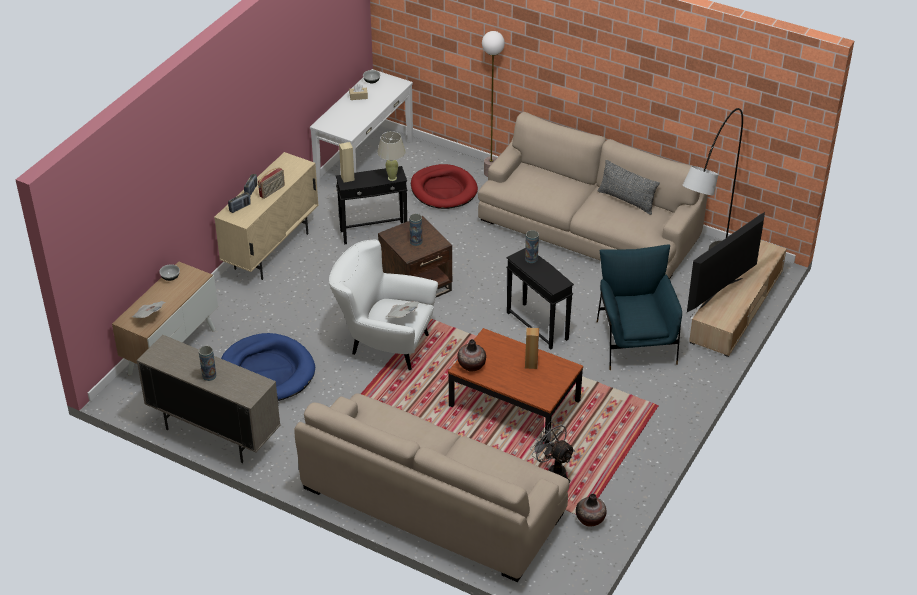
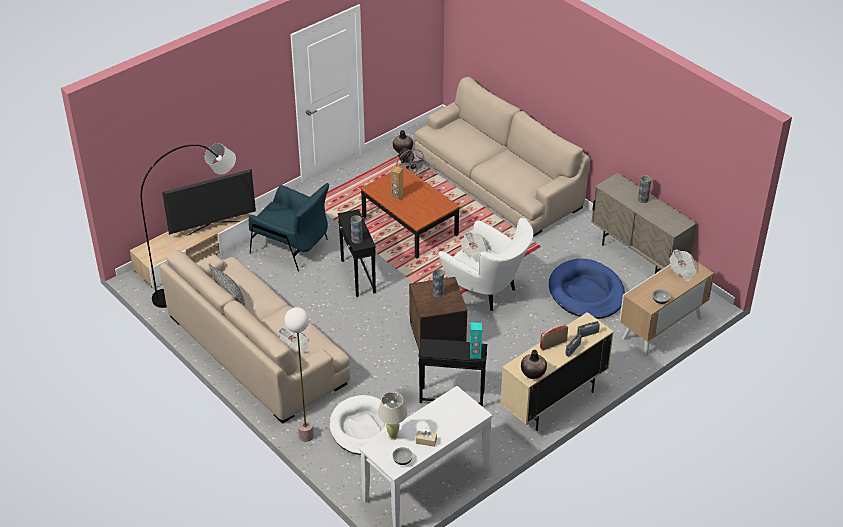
camera: 160 degrees left, 0 degrees up
beige speaker [339,142,355,183] -> turquoise speaker [470,323,482,359]
beige table lamp [377,131,406,181] -> beige table lamp moved to [378,392,408,440]
red dog bed [411,164,478,209] -> white dog bed [330,395,390,455]
vase [457,339,486,372] -> vase moved to [521,350,547,379]
blue armchair [597,244,682,370] -> blue armchair turned 75 degrees counterclockwise [249,183,329,272]
none -> newspaper [279,327,309,352]

